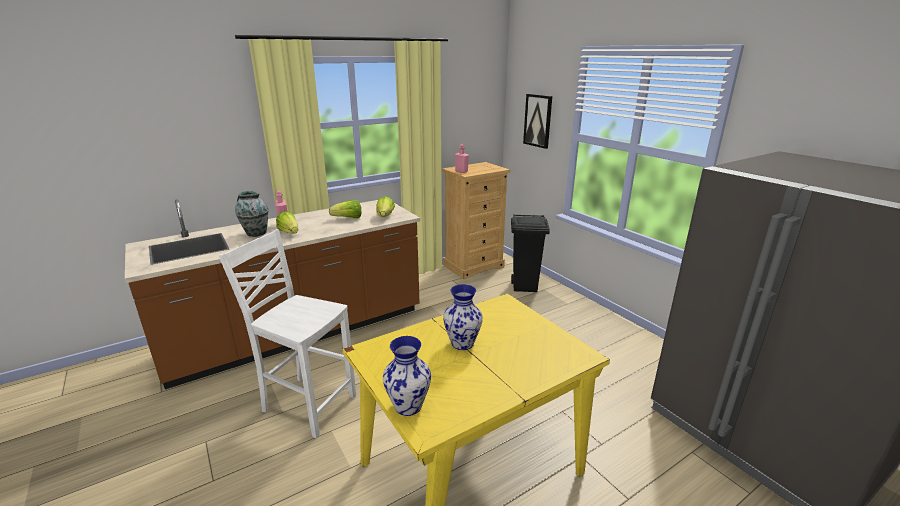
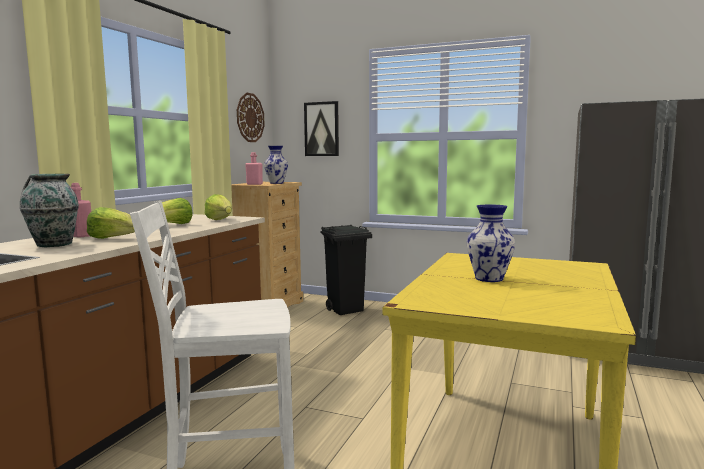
camera: 35 degrees left, 15 degrees down
vase [383,336,431,416] -> vase moved to [264,146,288,184]
none -> wall clock [237,93,265,142]

